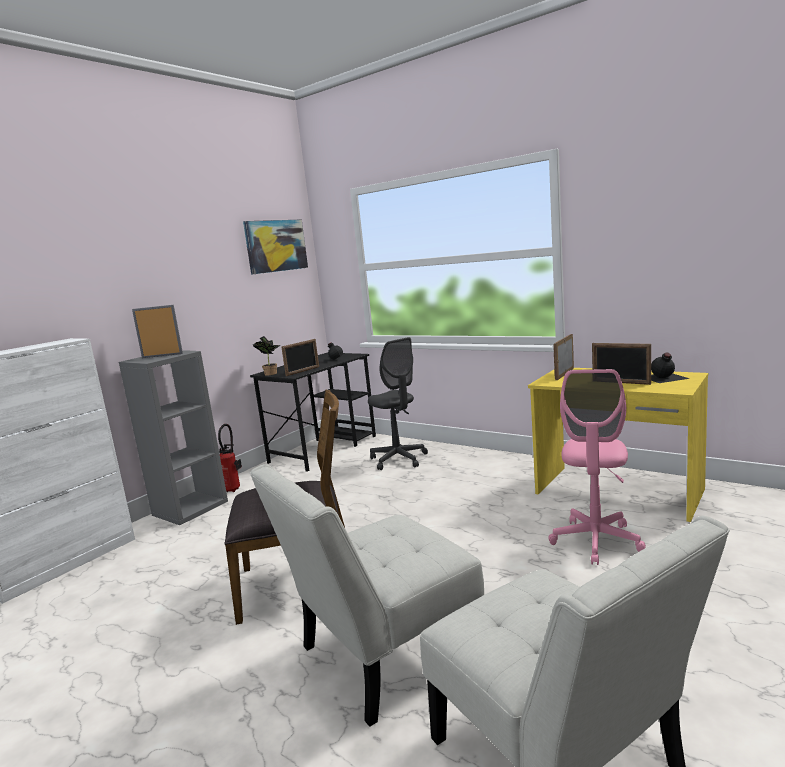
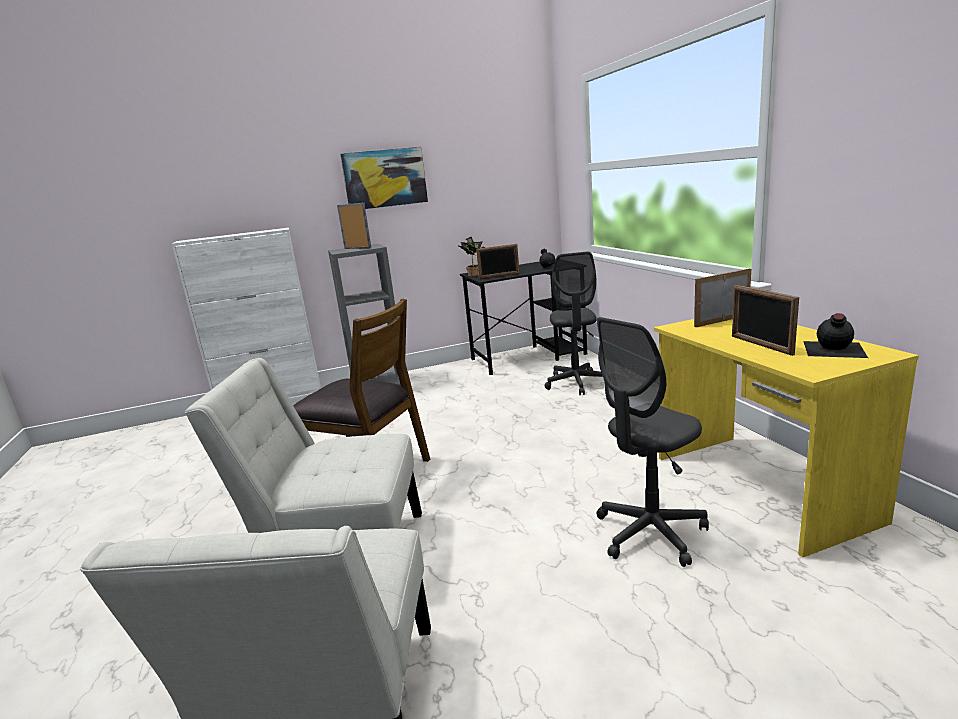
camera: 35 degrees right, 5 degrees up
fire extinguisher [218,424,242,492] -> none
picture [243,219,308,275] -> picture moved to [340,147,428,209]
pink office chair [548,369,646,565] -> grey office chair [597,317,709,567]

